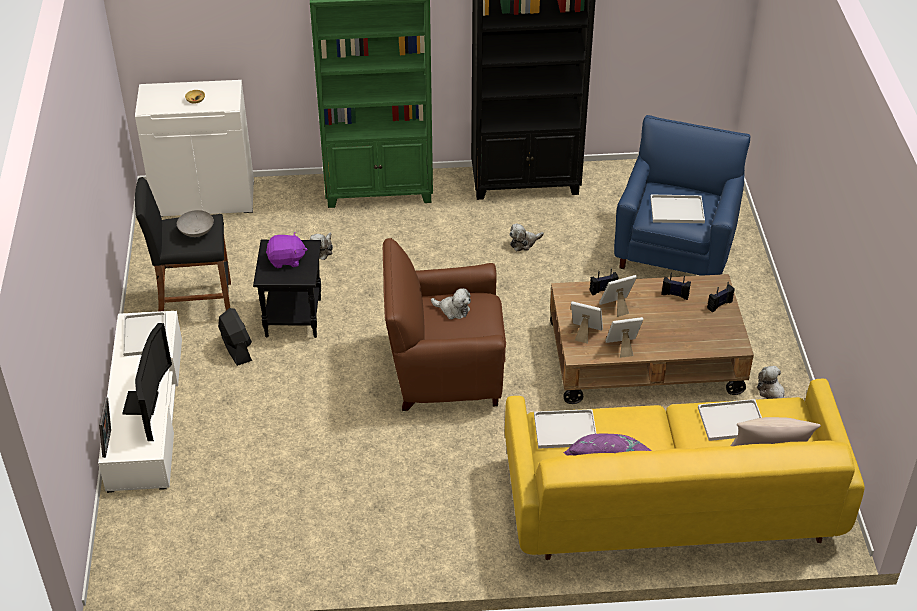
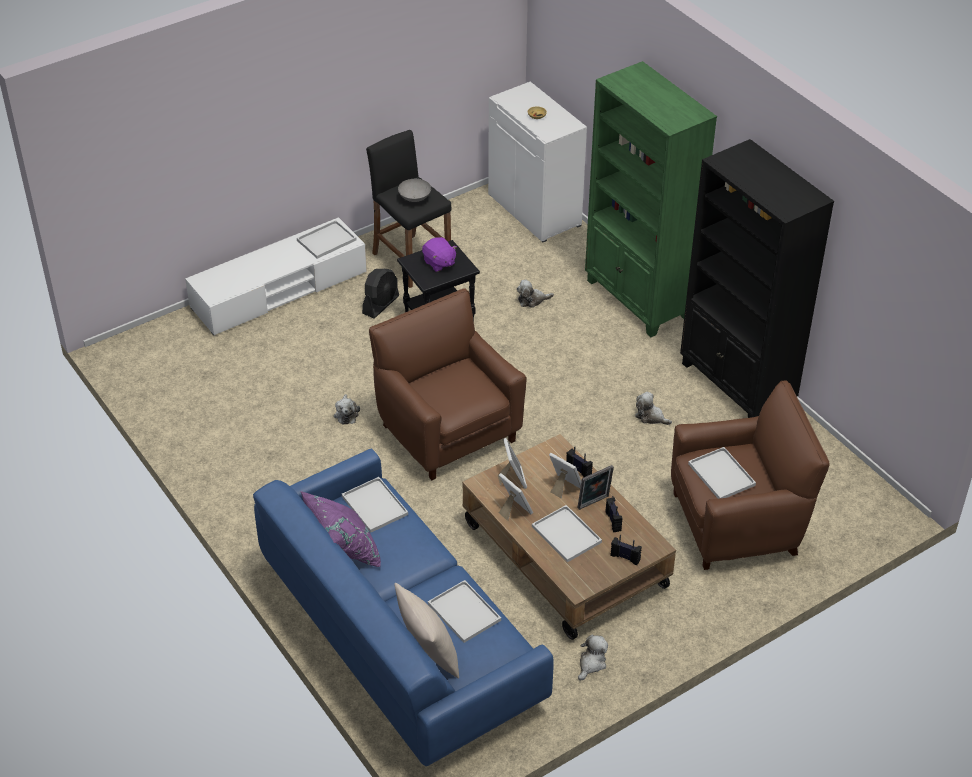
camera: 60 degrees right, 0 degrees up
picture frame [99,397,111,458] -> picture frame moved to [577,465,614,510]
television [122,323,172,441] -> none
plush toy [431,288,471,320] -> plush toy moved to [334,394,360,425]
yellow sofa [505,379,865,560] -> blue sofa [253,449,554,766]
blue armchair [614,115,750,276] -> brown armchair [671,381,830,570]
none -> white tray [532,505,602,562]

